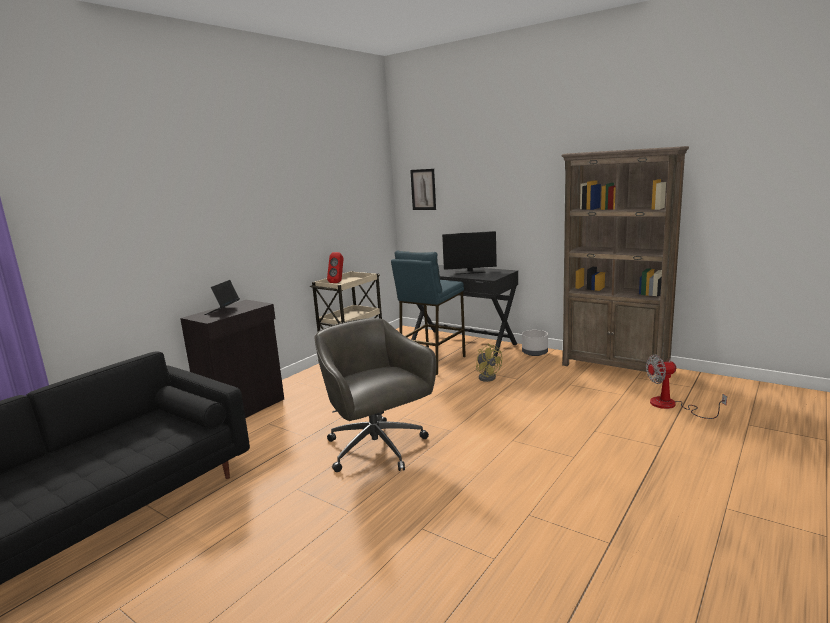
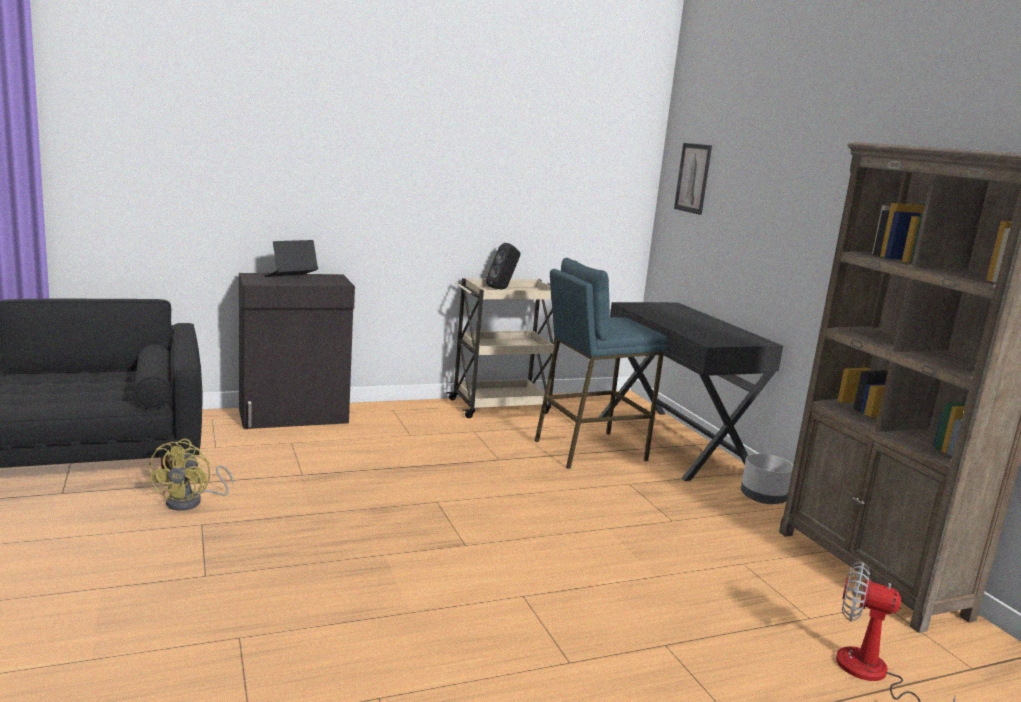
camera: 30 degrees right, 0 degrees up
grey office chair [315,318,436,472] -> none
red speaker [327,252,344,283] -> black speaker [486,243,520,289]
monitor [442,231,497,274] -> none
yellow fan [476,344,502,382] -> yellow fan moved to [147,439,234,511]

